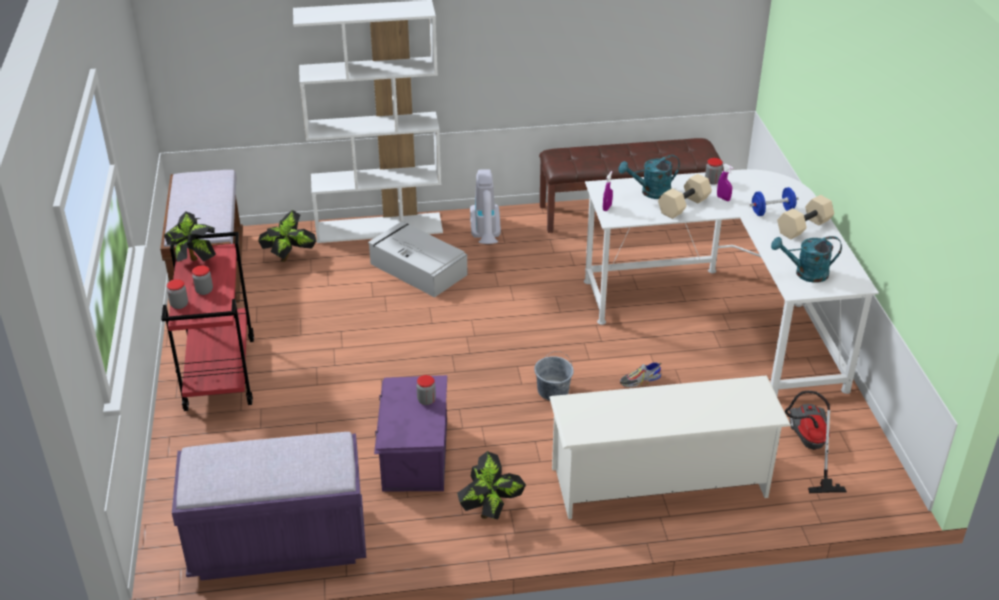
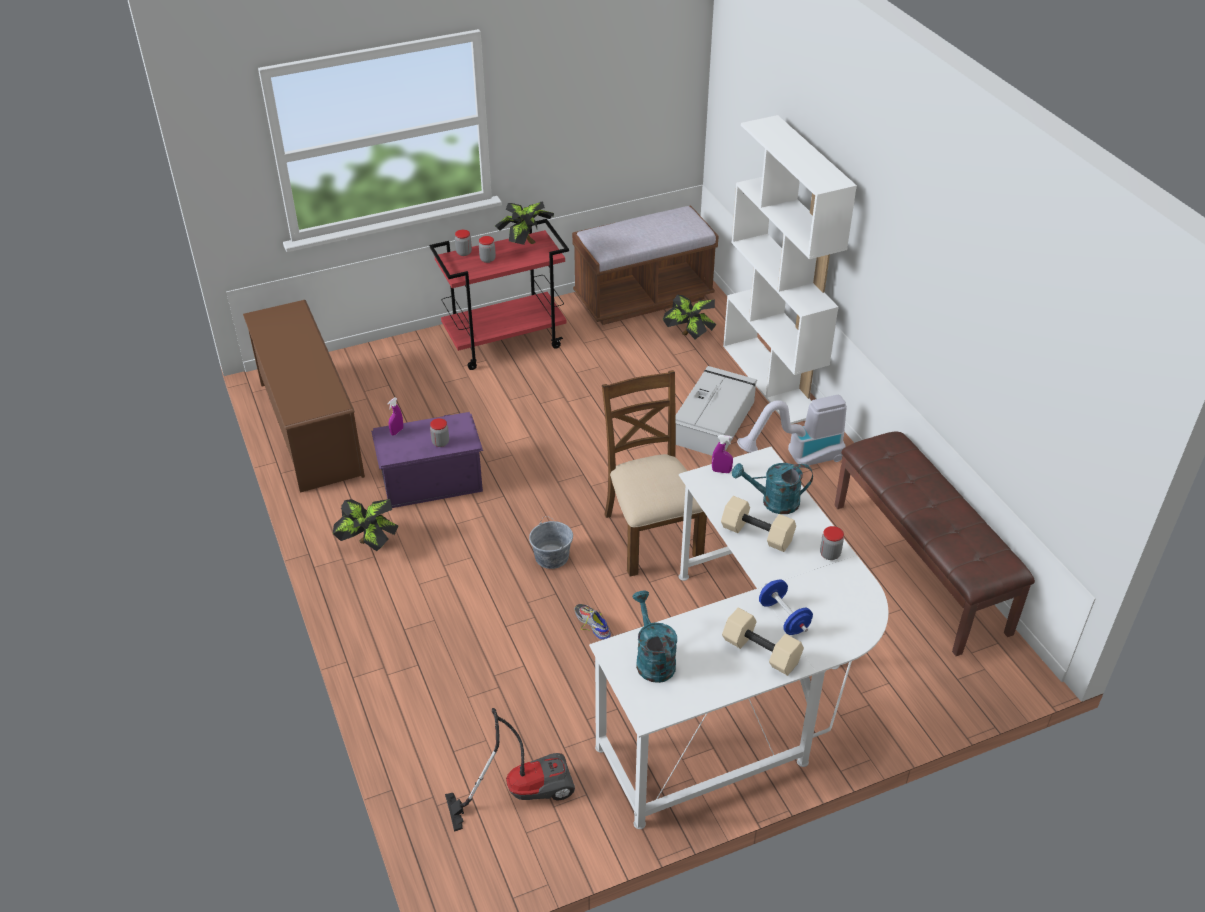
camera: 75 degrees right, 5 degrees up
purple bench [172,432,366,581] -> brown shoe rack [243,300,365,493]
white shoe rack [549,376,791,519] -> none
turquoise watering can [618,155,680,199] -> turquoise watering can turned 60 degrees counterclockwise [732,463,813,514]
purple spray bottle [717,164,733,201] -> purple spray bottle moved to [387,398,403,436]
none -> brown chair [602,370,707,577]

